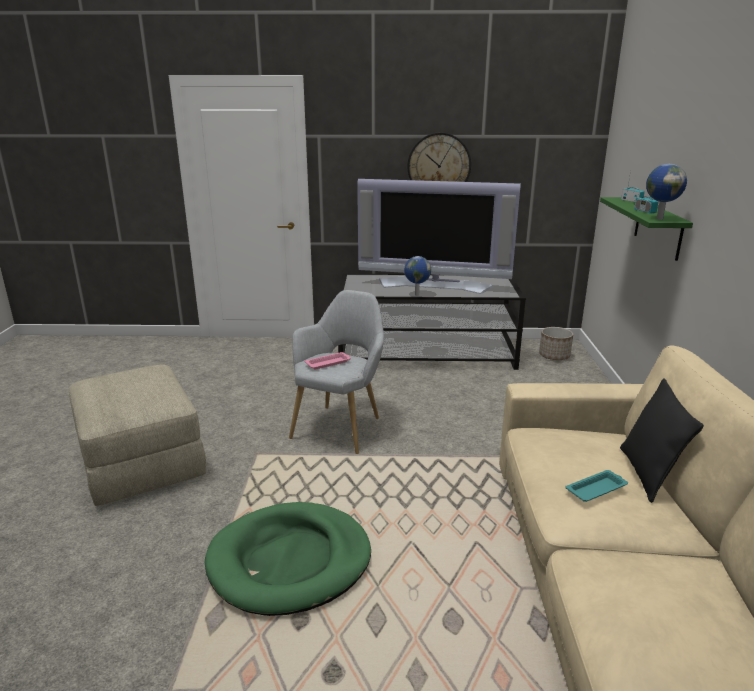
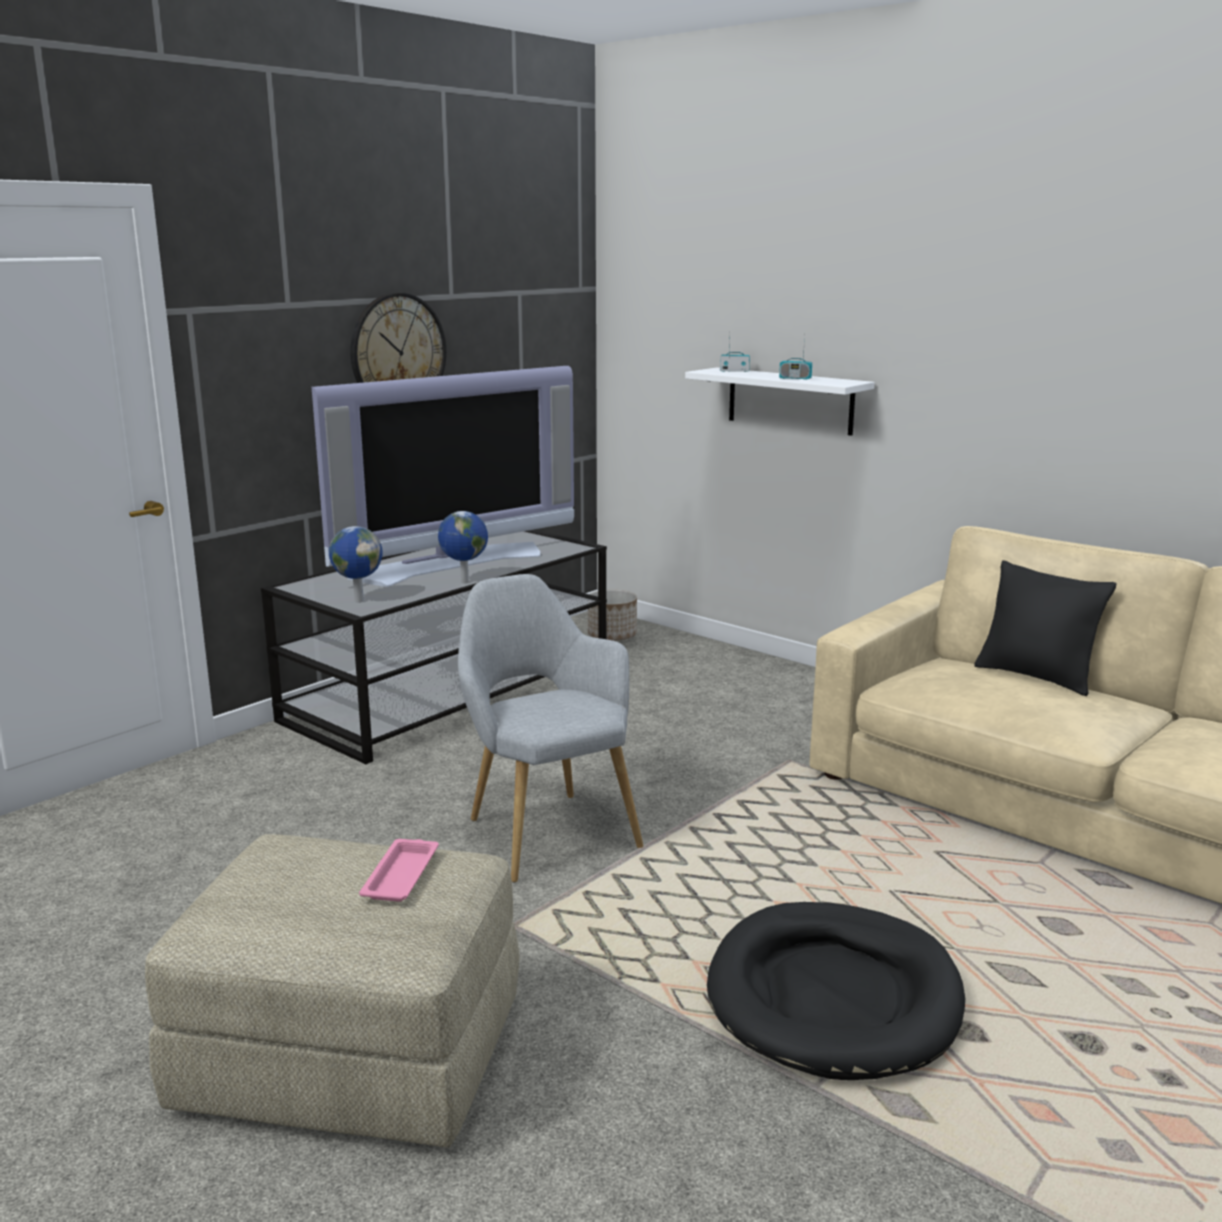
camera: 50 degrees left, 5 degrees down
green dog bed [204,502,371,616] -> black dog bed [707,902,965,1080]
pink tray [304,352,351,370] -> pink tray moved to [359,839,439,902]
turquoise tray [565,470,628,502] -> none
green shelf [600,197,693,261] -> white shelf [685,367,875,436]
globe [646,164,687,220] -> globe moved to [329,526,383,602]

